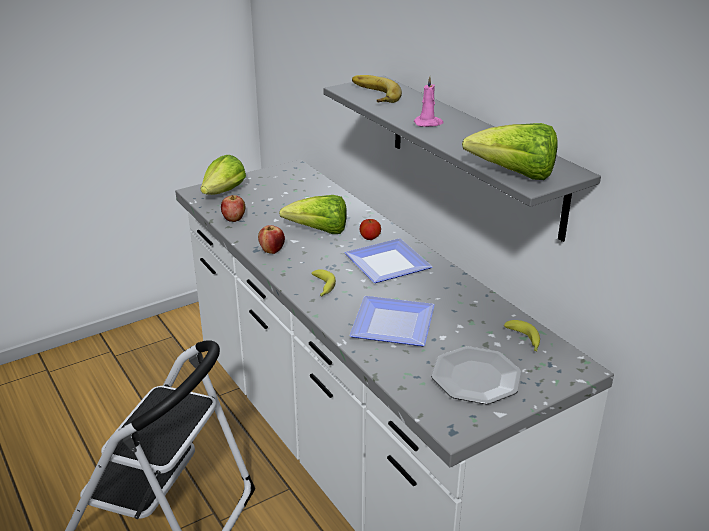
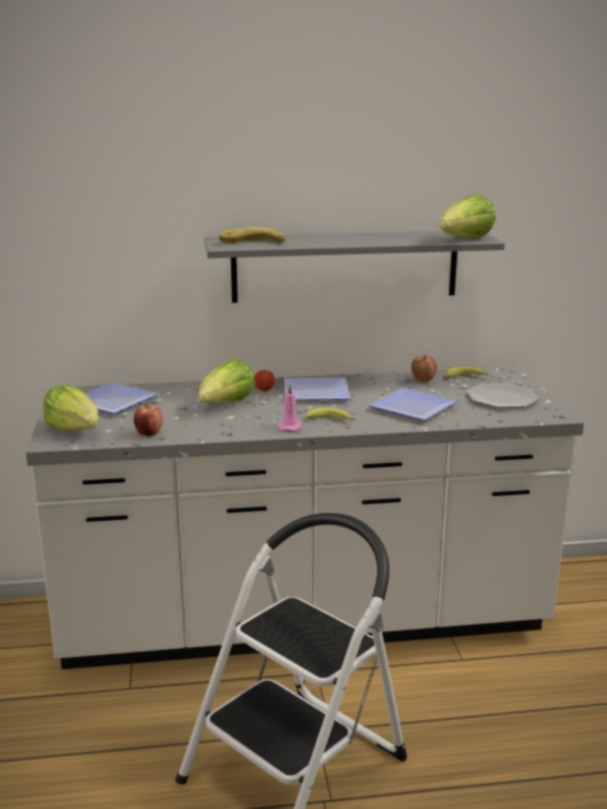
camera: 65 degrees left, 10 degrees down
apple [258,225,285,254] -> apple moved to [411,355,437,382]
pink candle [414,76,443,127] -> pink candle moved to [278,385,302,431]
none -> plate [85,382,158,414]

